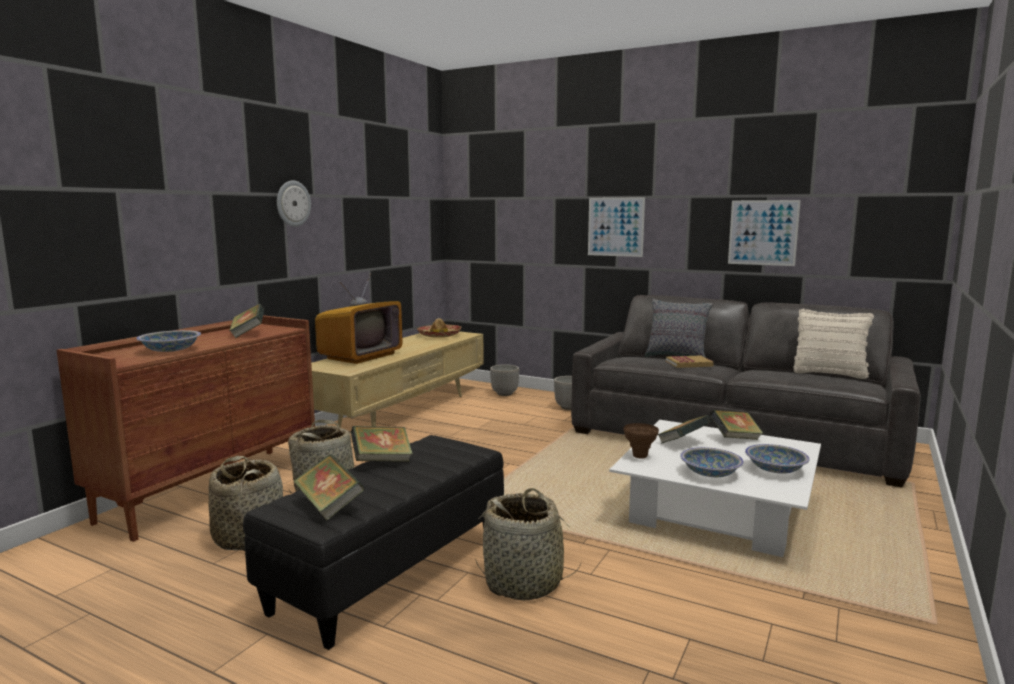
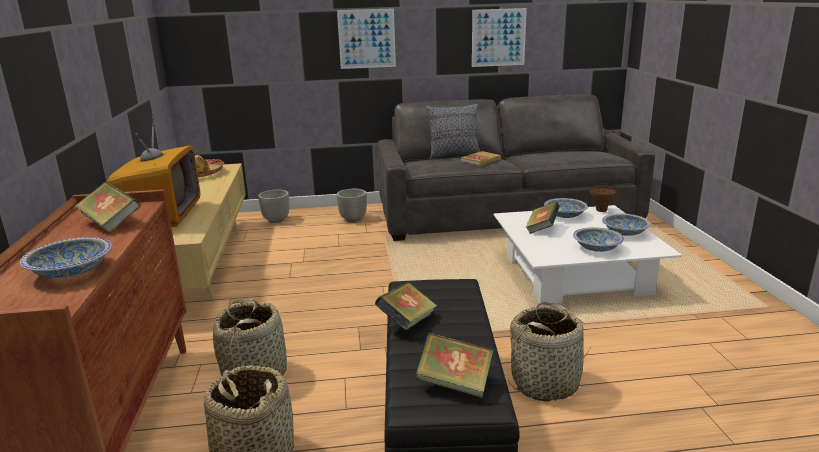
camera: 35 degrees left, 10 degrees up
wall clock [277,180,311,227] -> none
brown vase [624,423,659,459] -> brown vase moved to [590,186,617,212]
book [710,410,763,440] -> bowl [544,198,588,218]
beige pillow [793,309,874,379] -> none

